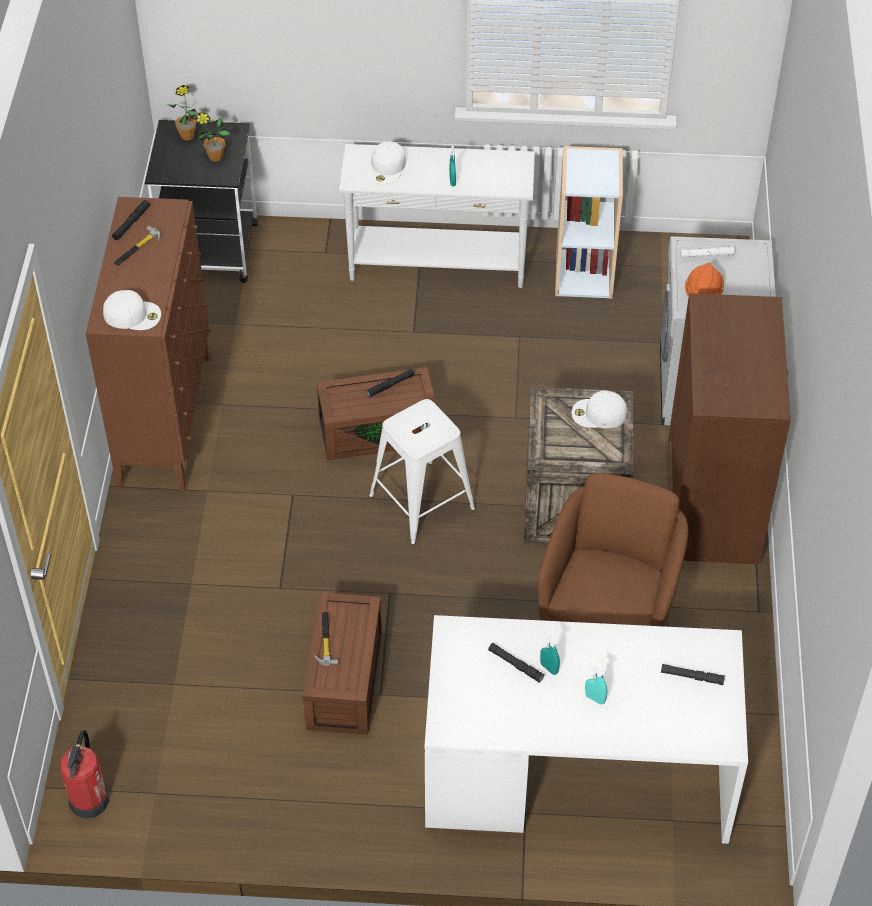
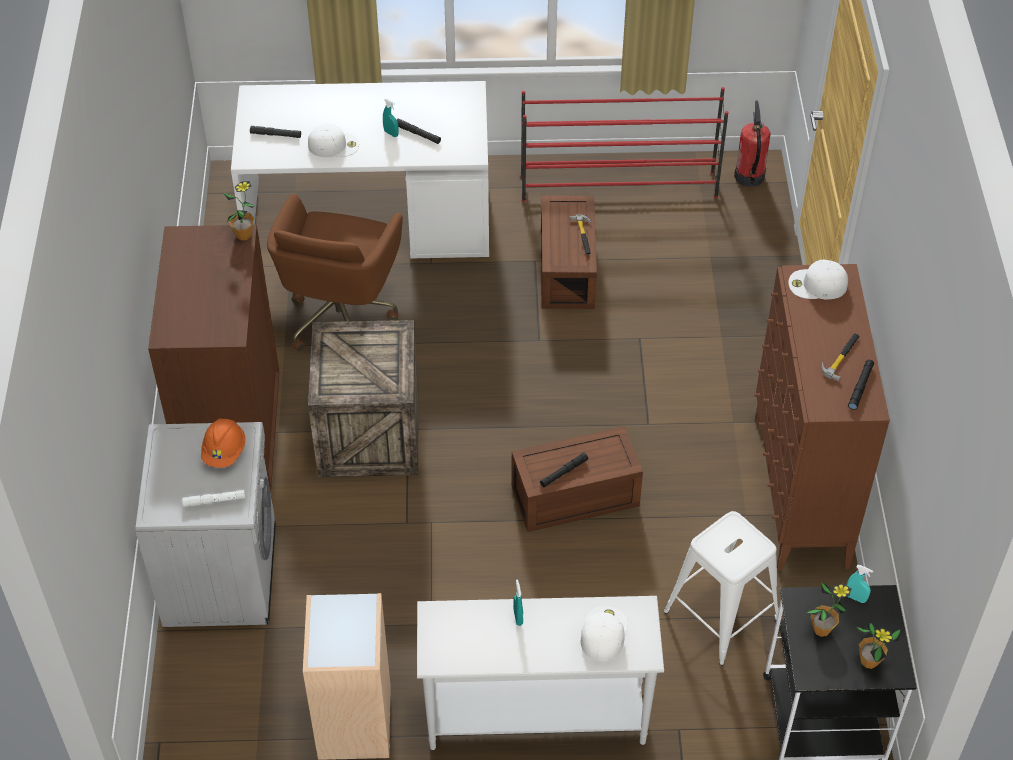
camera: 175 degrees right, 0 degrees up
white stool [369,399,475,545] -> white stool moved to [664,511,779,665]
white cap [572,390,627,428] -> white cap moved to [308,123,359,157]
turquoise spray bottle [585,664,607,705] -> turquoise spray bottle moved to [847,565,873,603]
none -> potted plant [224,181,254,240]
none -> red shoe rack [521,87,729,202]

